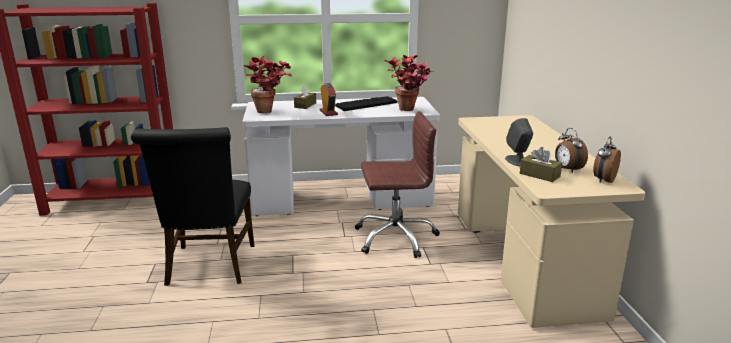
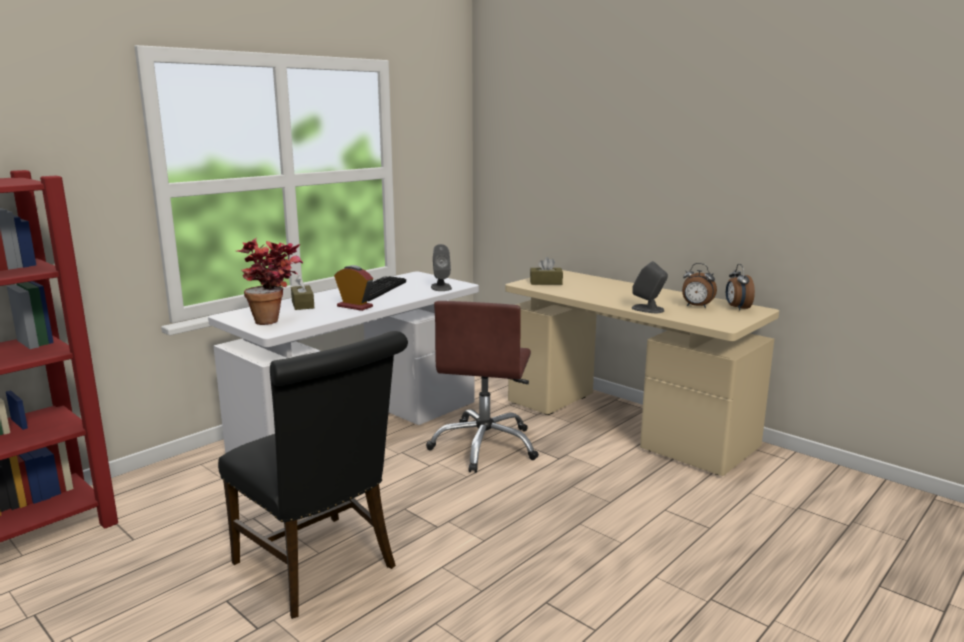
camera: 40 degrees left, 5 degrees down
brown office chair [355,111,440,258] -> brown office chair turned 150 degrees clockwise [426,301,539,473]
potted plant [385,55,434,111] -> grey speaker [431,244,452,291]
brown tissue box [520,147,562,182] -> brown tissue box moved to [530,257,563,285]

